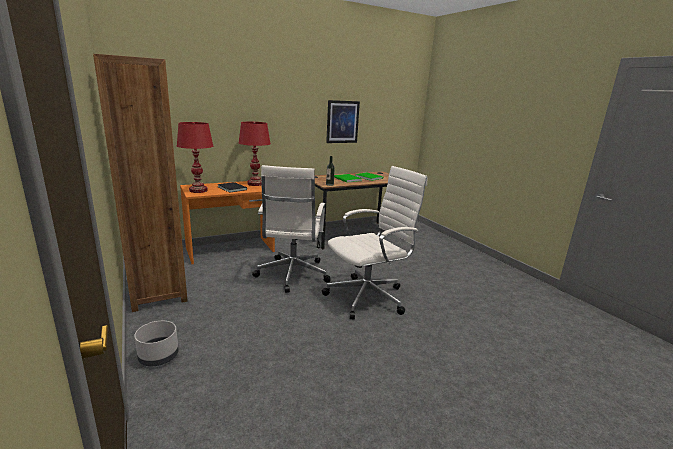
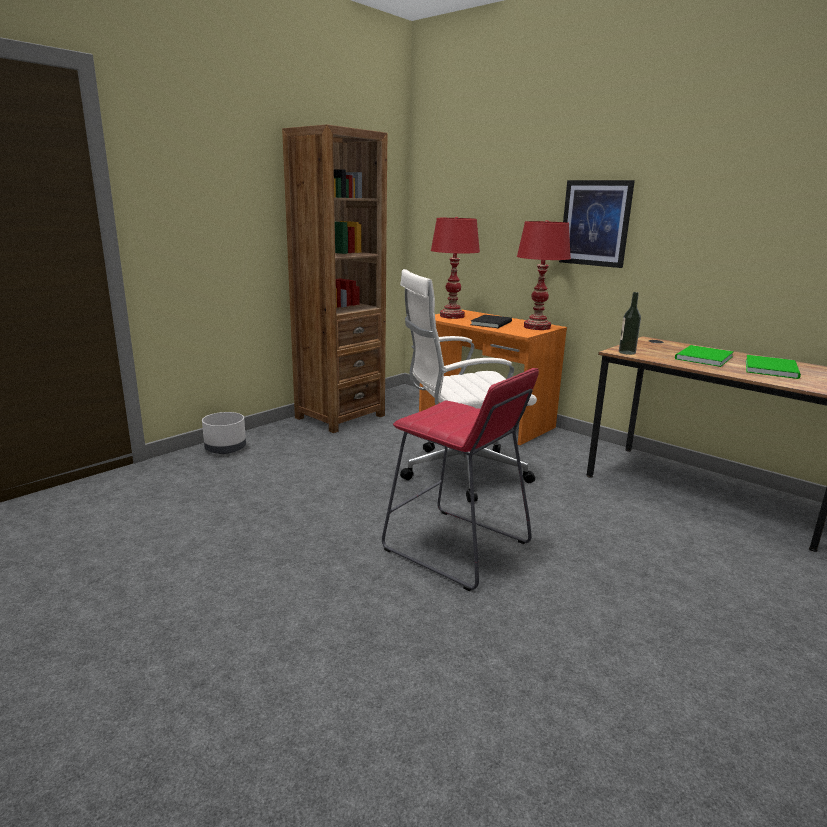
camera: 70 degrees right, 0 degrees up
white office chair [322,166,428,319] -> red stool [382,368,539,591]
picture [326,100,360,143] -> picture moved to [559,180,635,268]

